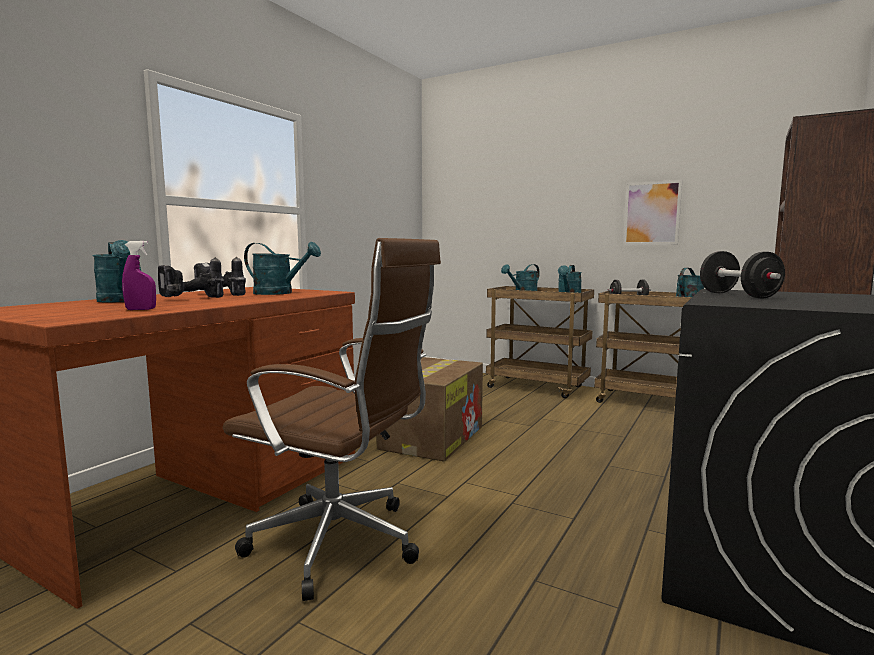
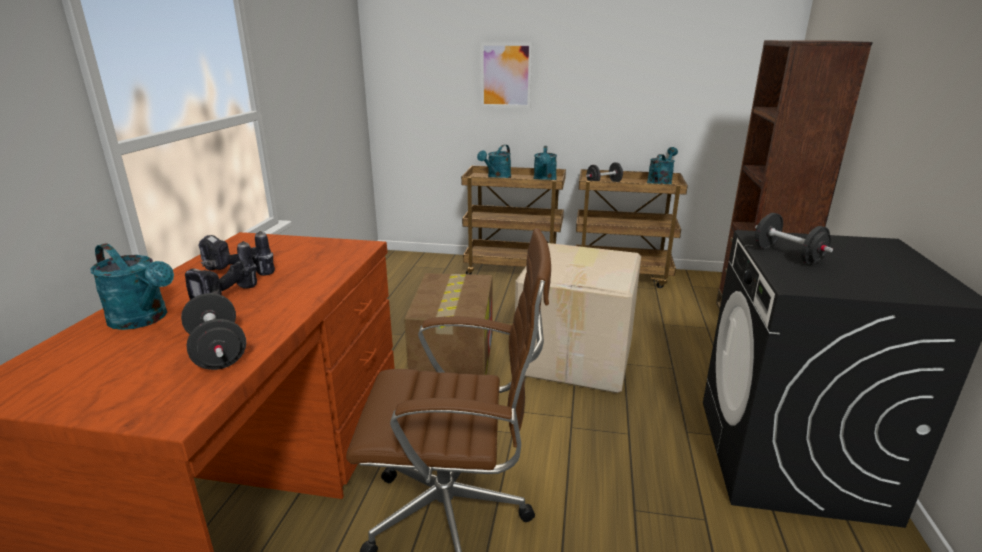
camera: 20 degrees left, 15 degrees up
purple spray bottle [122,241,156,310] -> black dumbbell [181,293,246,370]
turquoise watering can [244,242,321,295] -> none
picture [623,180,682,245] -> picture moved to [481,43,532,108]
none -> cardboard box [515,243,641,393]

